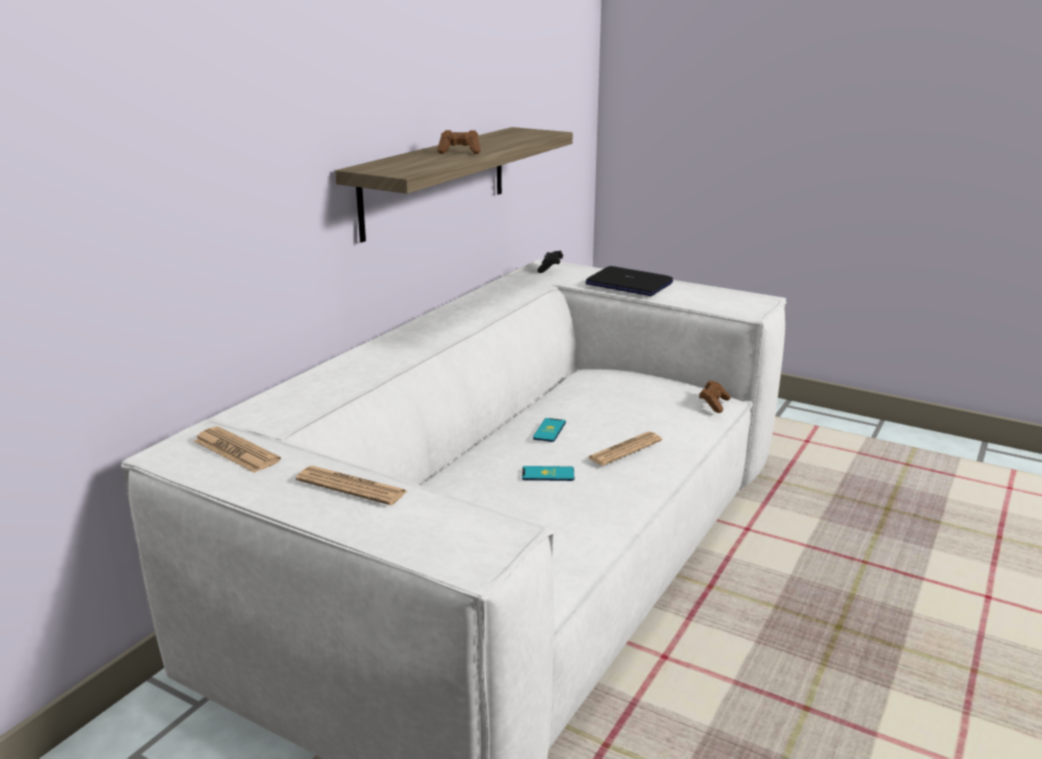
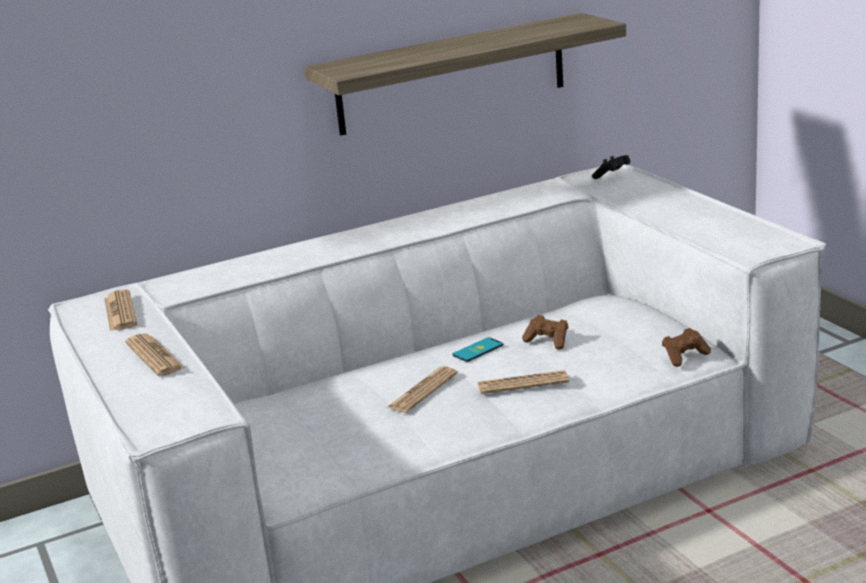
camera: 35 degrees right, 0 degrees up
brown game controller [437,130,481,154] -> brown game controller moved to [522,315,568,349]
phone [522,466,574,481] -> newspaper [387,366,458,412]
laptop [585,266,673,296] -> none

